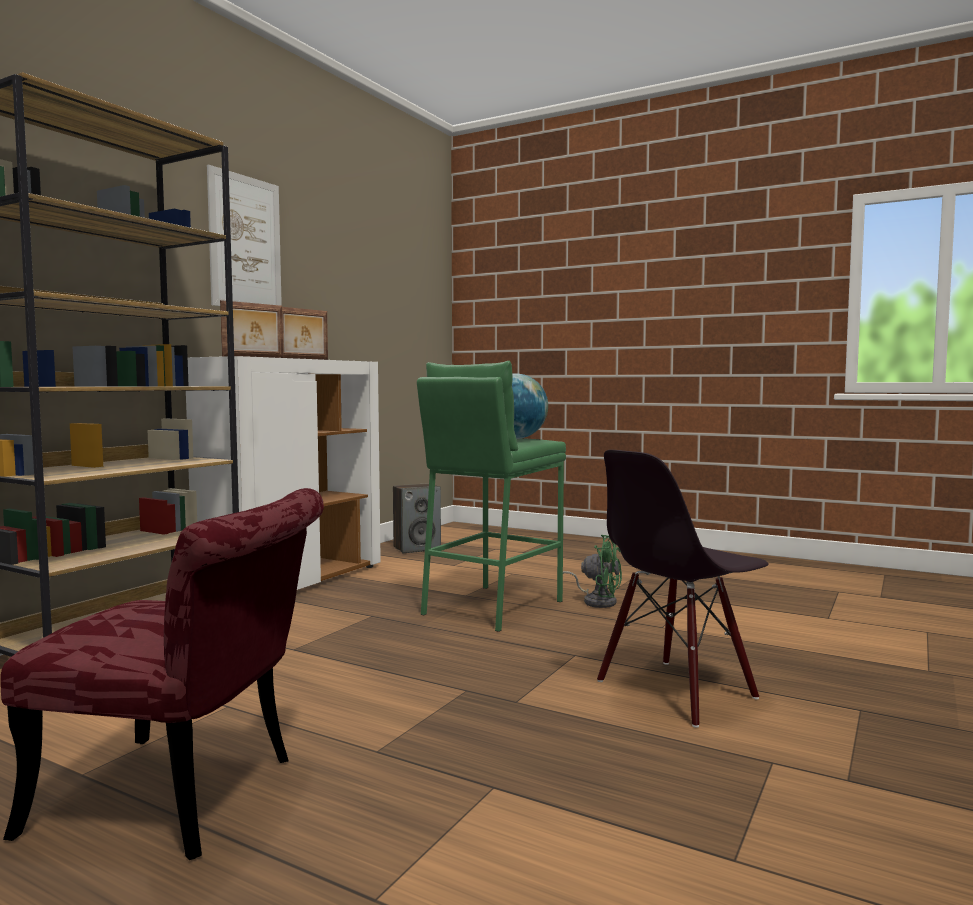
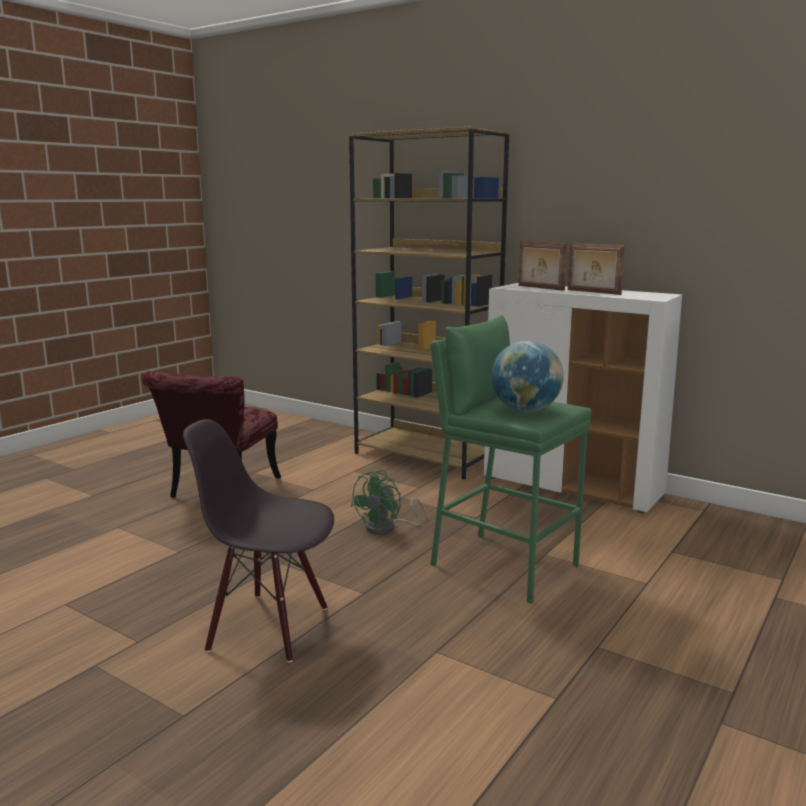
camera: 95 degrees right, 10 degrees up
picture [207,164,282,306] -> none
speaker [393,483,441,553] -> none
green fan [563,535,622,608] -> green fan moved to [350,470,427,535]
black chair [597,450,768,728] -> black chair turned 45 degrees counterclockwise [183,419,334,663]

